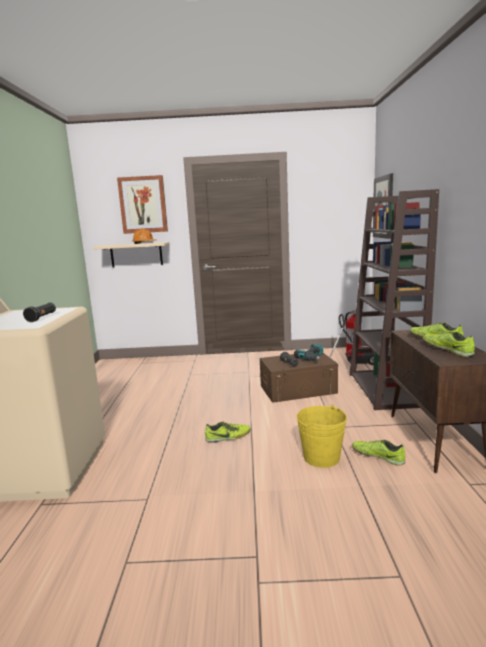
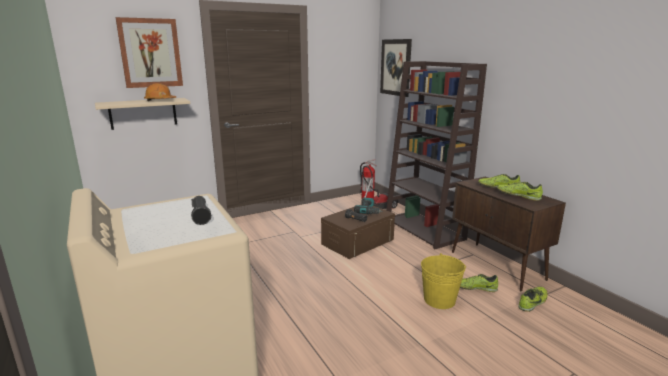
camera: 30 degrees left, 5 degrees up
shoe [205,421,251,442] -> shoe moved to [518,287,548,312]

